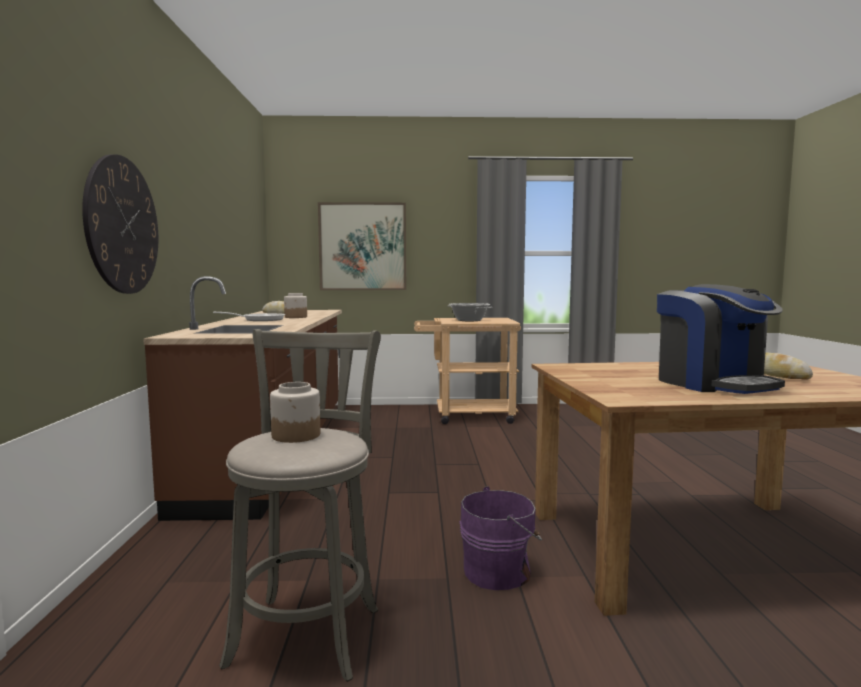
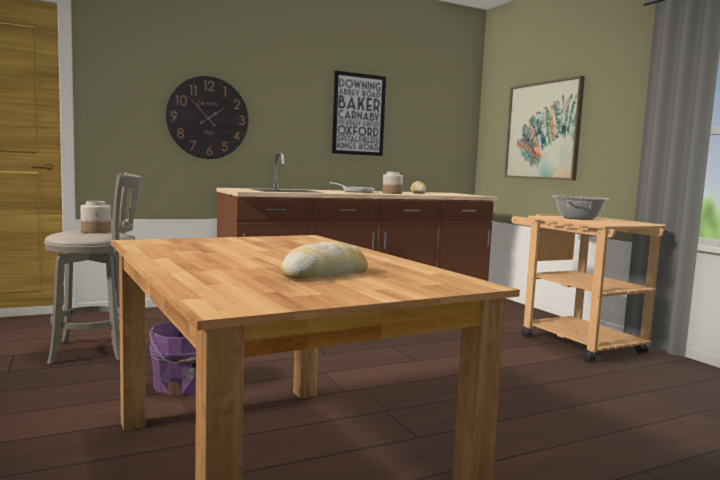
camera: 65 degrees right, 0 degrees up
coffee machine [657,284,785,394] -> none
none -> picture [332,71,386,156]

